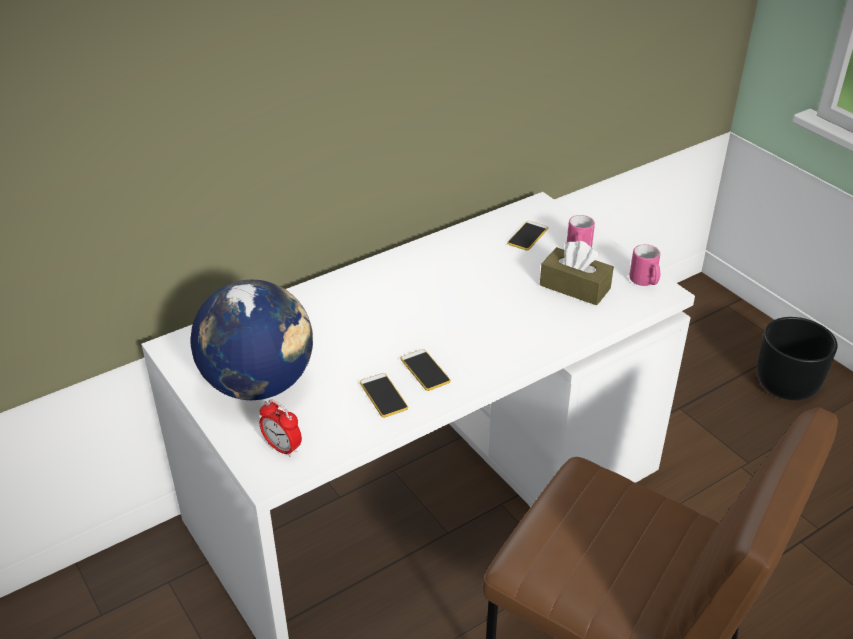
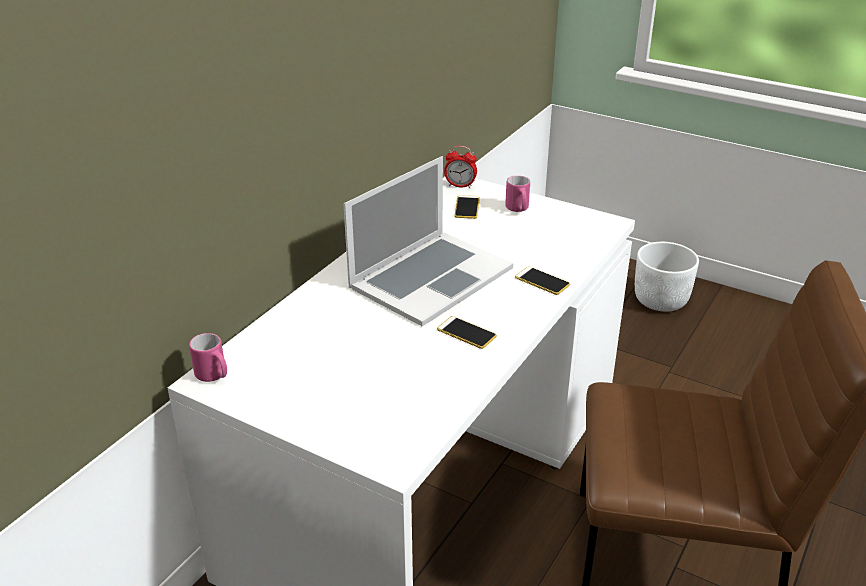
camera: 25 degrees left, 5 degrees down
globe [190,280,313,400] -> none
alarm clock [259,399,302,457] -> alarm clock moved to [444,146,477,188]
phone [360,373,408,417] -> phone moved to [515,267,570,295]
brown tissue box [540,241,614,305] -> none
pink mug [629,244,660,286] -> pink mug moved to [189,333,227,382]
black planter [757,317,838,400] -> white planter [635,242,699,312]
none -> laptop [343,156,513,327]

